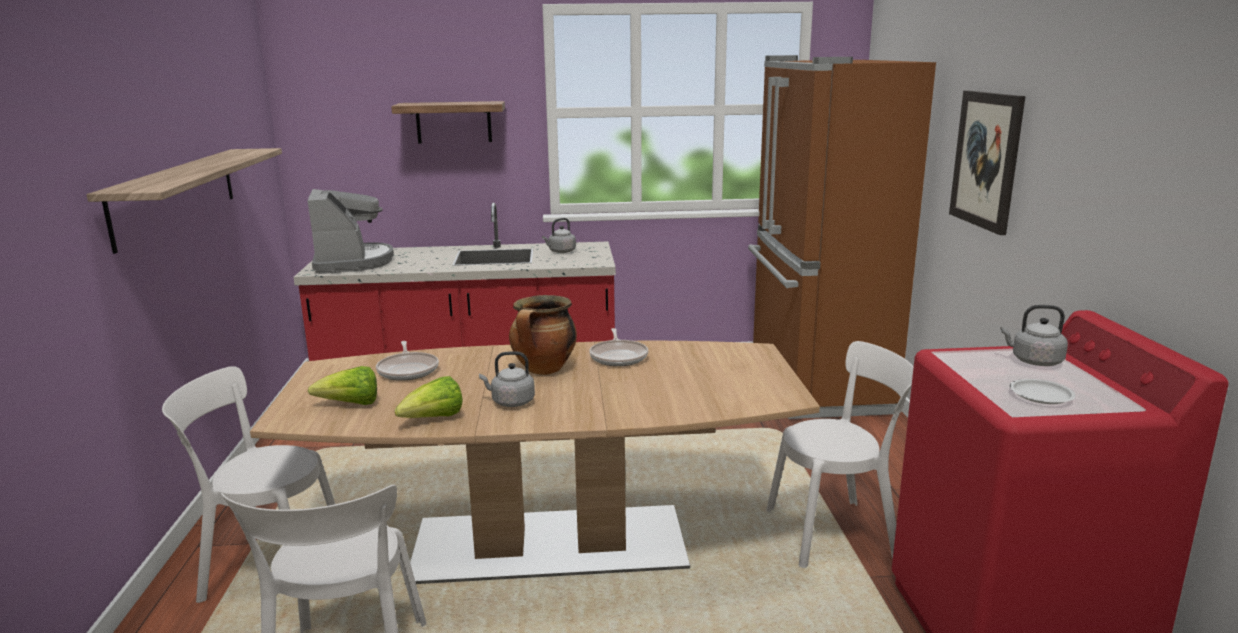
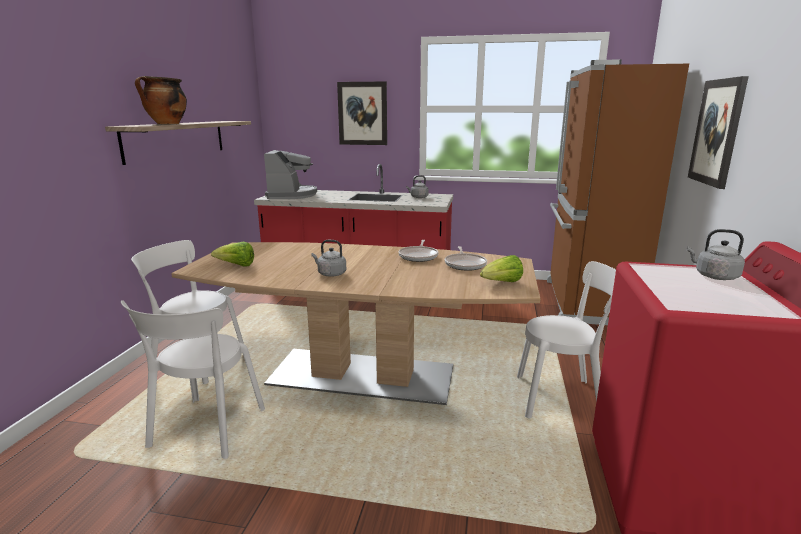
camera: 15 degrees right, 0 degrees up
frying pan [376,341,439,381] -> frying pan moved to [445,246,487,271]
shelf [391,101,505,143] -> picture [337,81,387,145]
lettuce [395,376,463,418] -> lettuce moved to [480,255,523,282]
cooking pot [509,295,577,375] -> cooking pot moved to [135,76,187,124]
white plate [1010,379,1076,404] -> none

